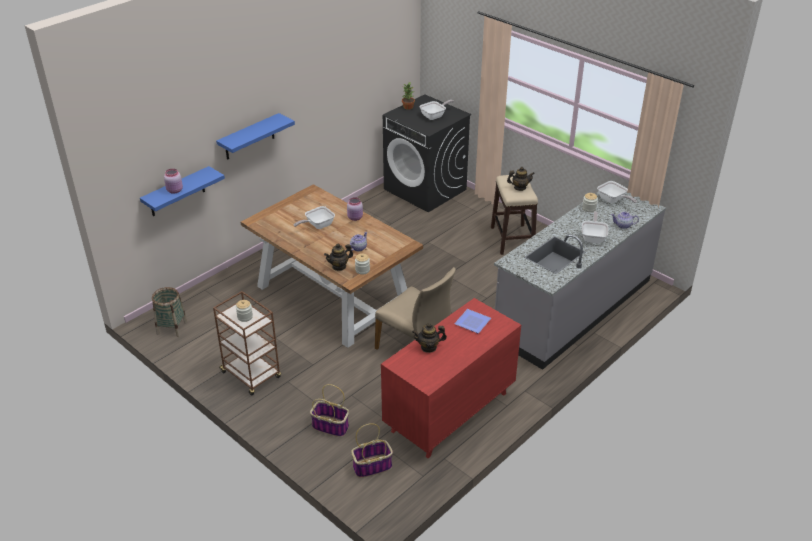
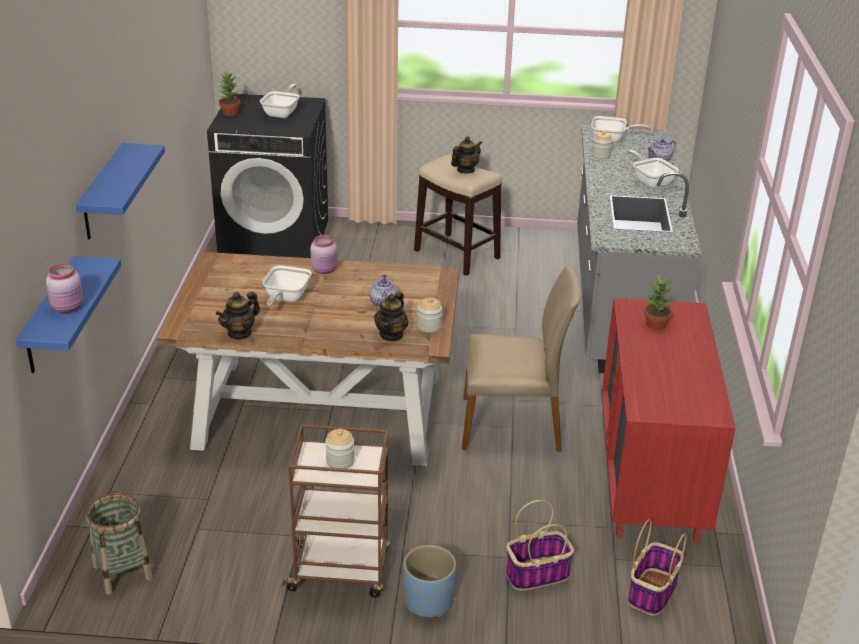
camera: 40 degrees left, 5 degrees down
teapot [412,323,447,353] -> teapot moved to [216,292,260,340]
plate [454,309,491,333] -> potted plant [644,275,672,330]
none -> blue planter [403,545,456,617]

